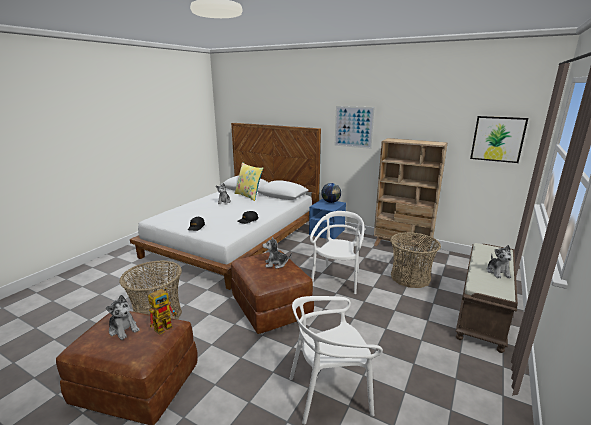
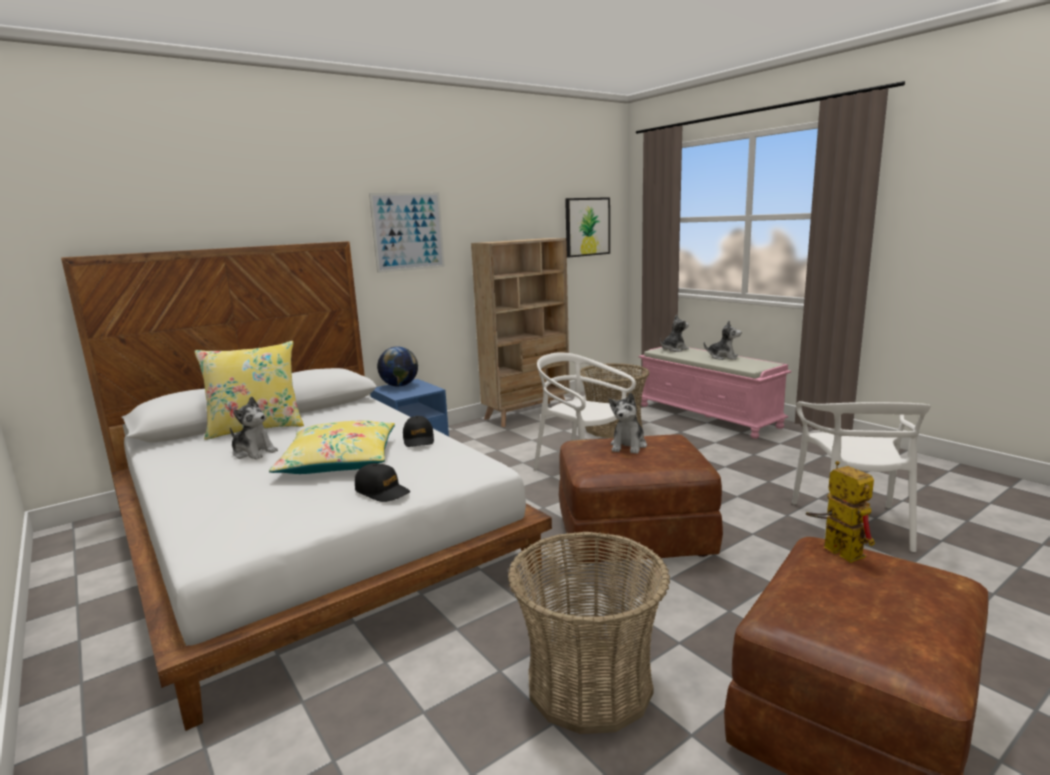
camera: 65 degrees left, 5 degrees down
plush toy [106,295,140,340] -> plush toy moved to [660,315,689,352]
brown bench [456,243,518,353] -> pink bench [638,347,792,439]
none -> yellow pillow [269,420,395,474]

